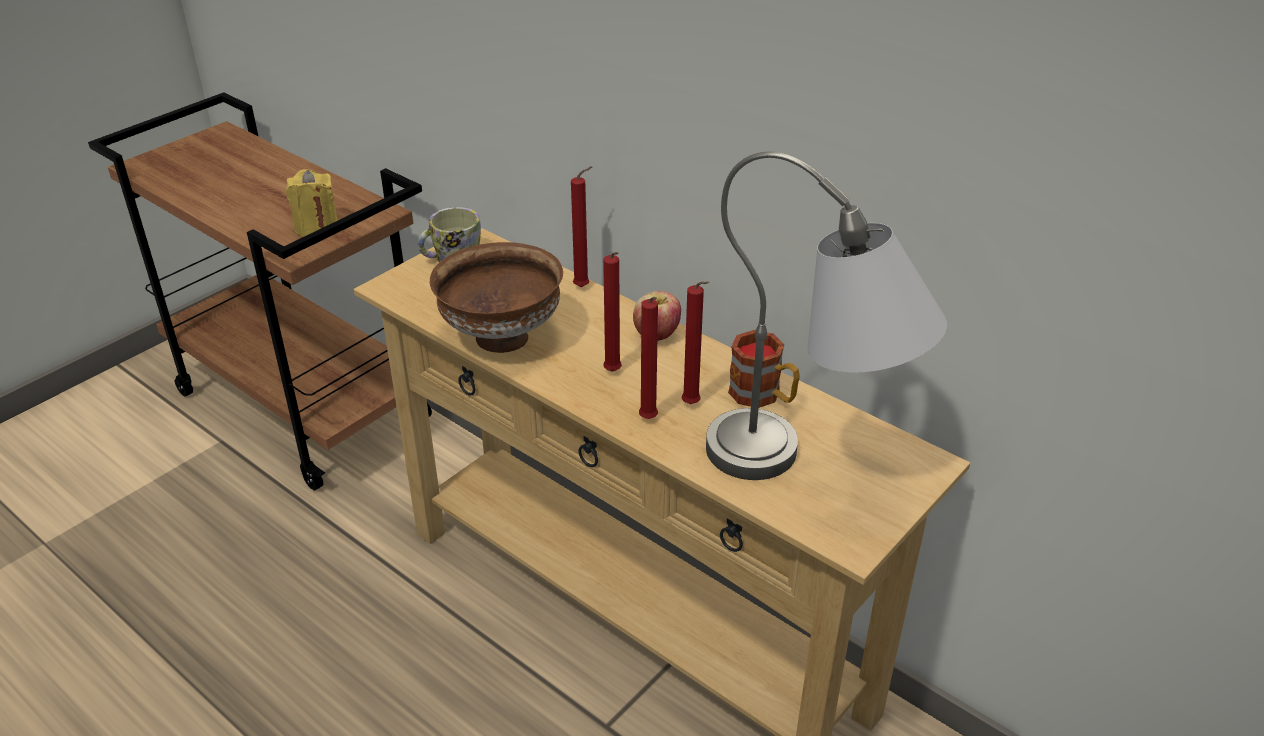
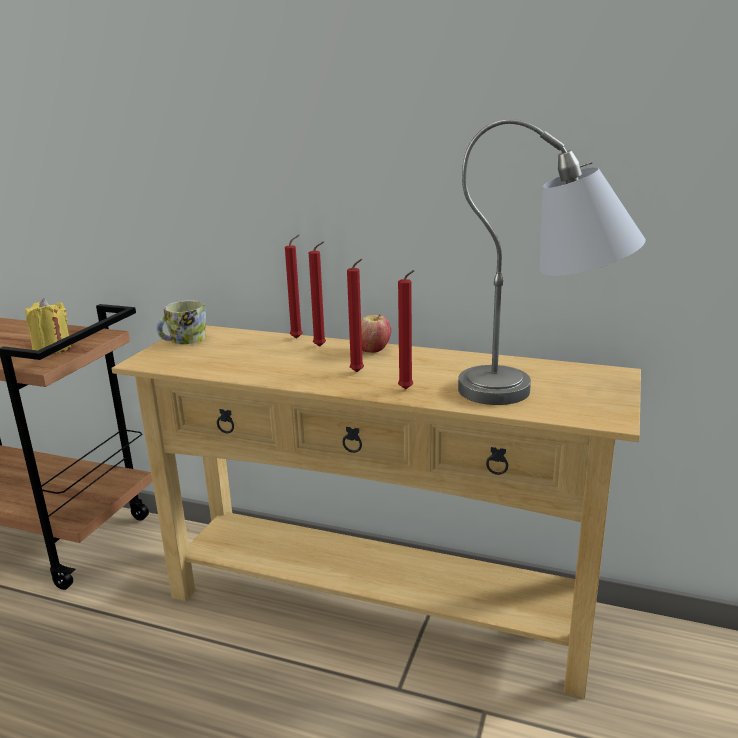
camera: 20 degrees left, 15 degrees down
brown bowl [430,242,563,353] -> none
red candle [682,281,709,404] -> red candle moved to [309,241,326,347]
mug [728,330,800,408] -> none

